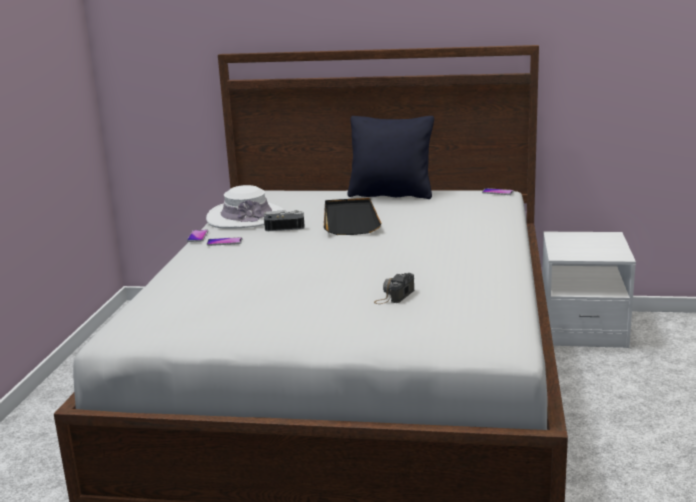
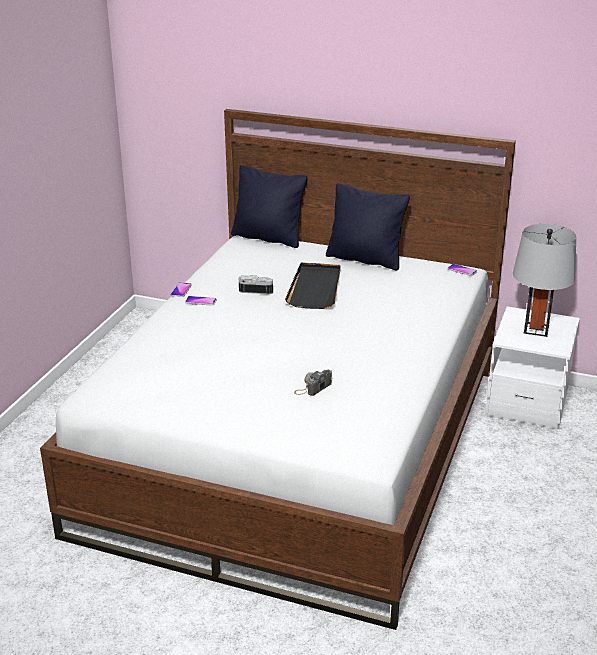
camera: 10 degrees right, 10 degrees up
white hat [206,185,284,229] -> none
none -> black pillow [231,165,308,248]
none -> grey table lamp [513,224,576,337]

